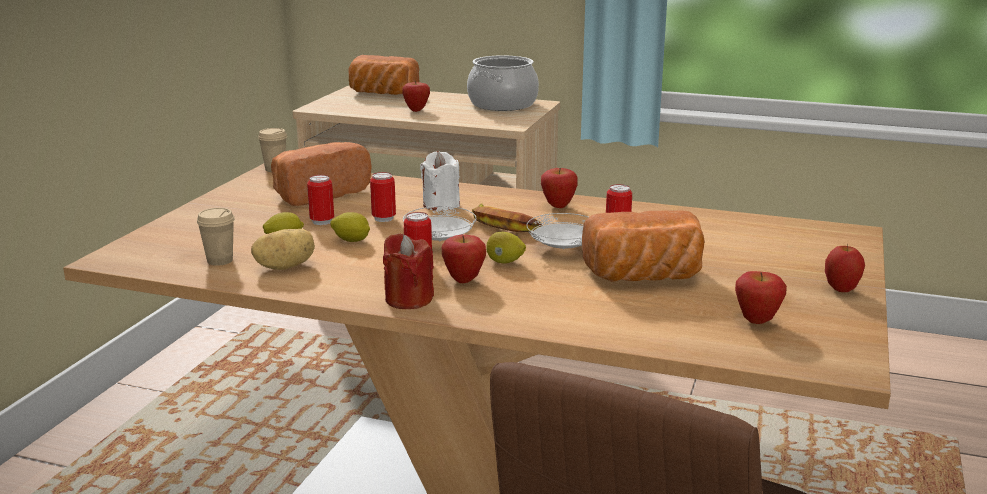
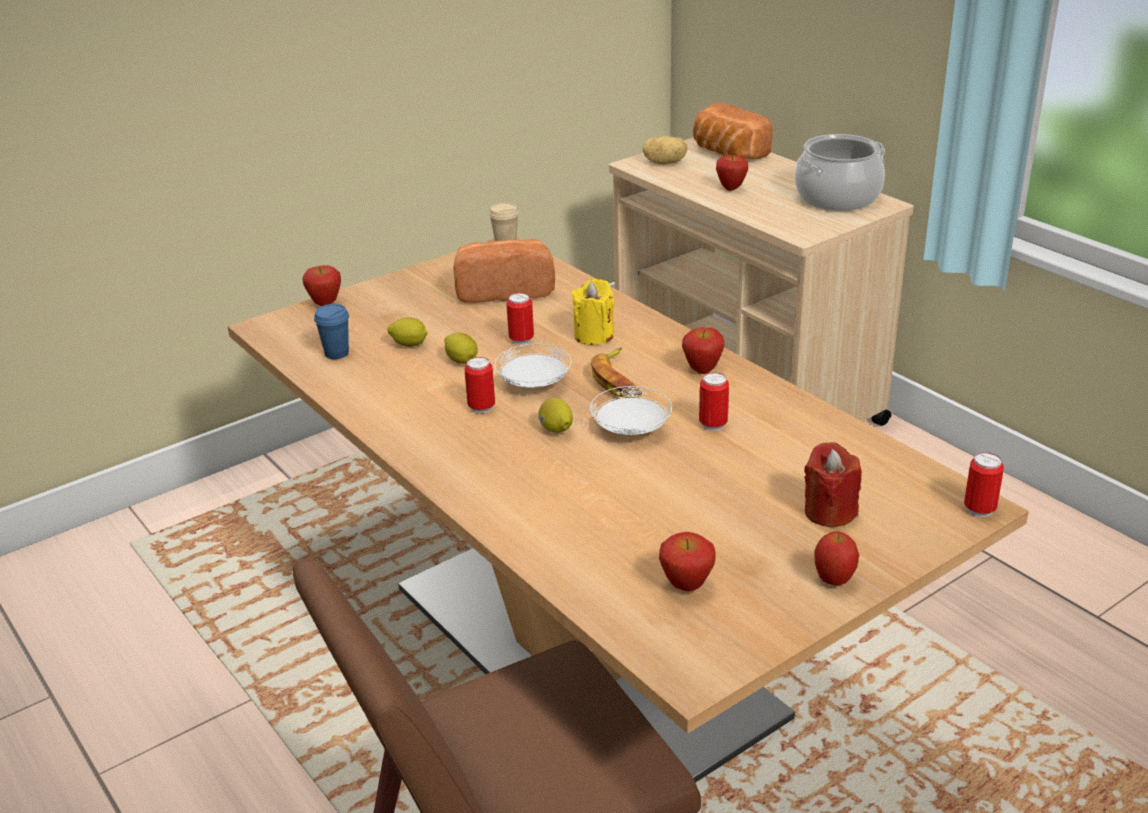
camera: 35 degrees right, 10 degrees up
beige cup [197,208,235,266] -> blue cup [314,304,349,359]
potato [251,229,315,270] -> potato moved to [642,136,688,165]
can [307,175,334,225] -> can moved to [964,452,1004,517]
red candle [383,233,434,309] -> red candle moved to [804,442,862,527]
white candle [420,151,460,211] -> yellow candle [572,278,614,345]
apple [442,235,486,283] -> apple moved to [303,265,341,306]
bread [582,210,705,282] -> none

